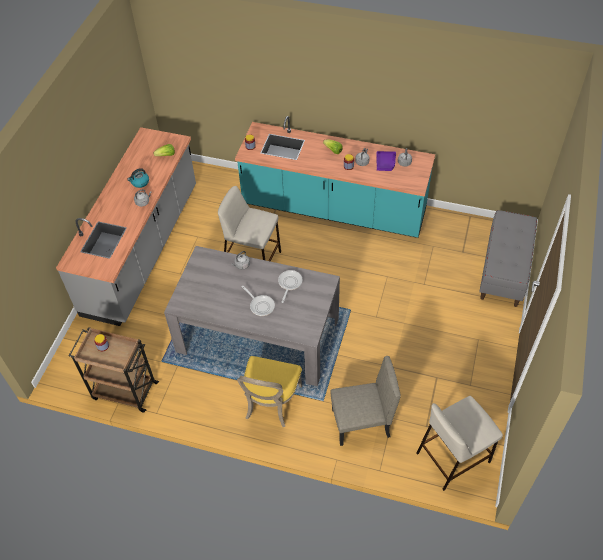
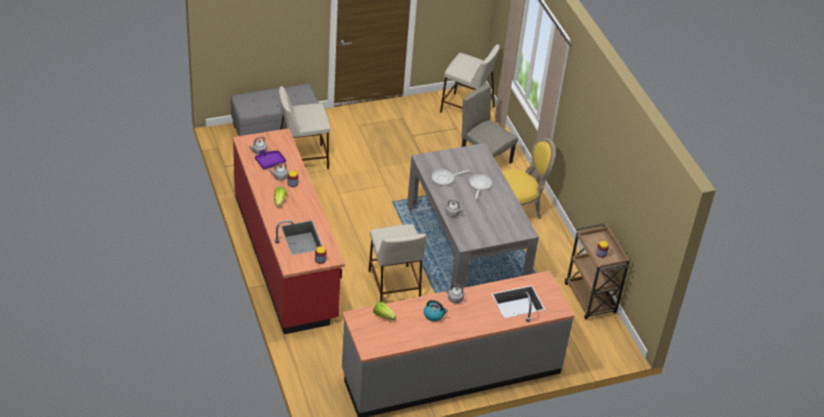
camera: 130 degrees left, 10 degrees down
turquoise counter [235,116,435,238] -> red counter [233,128,345,334]
none -> beige stool [279,86,330,169]

